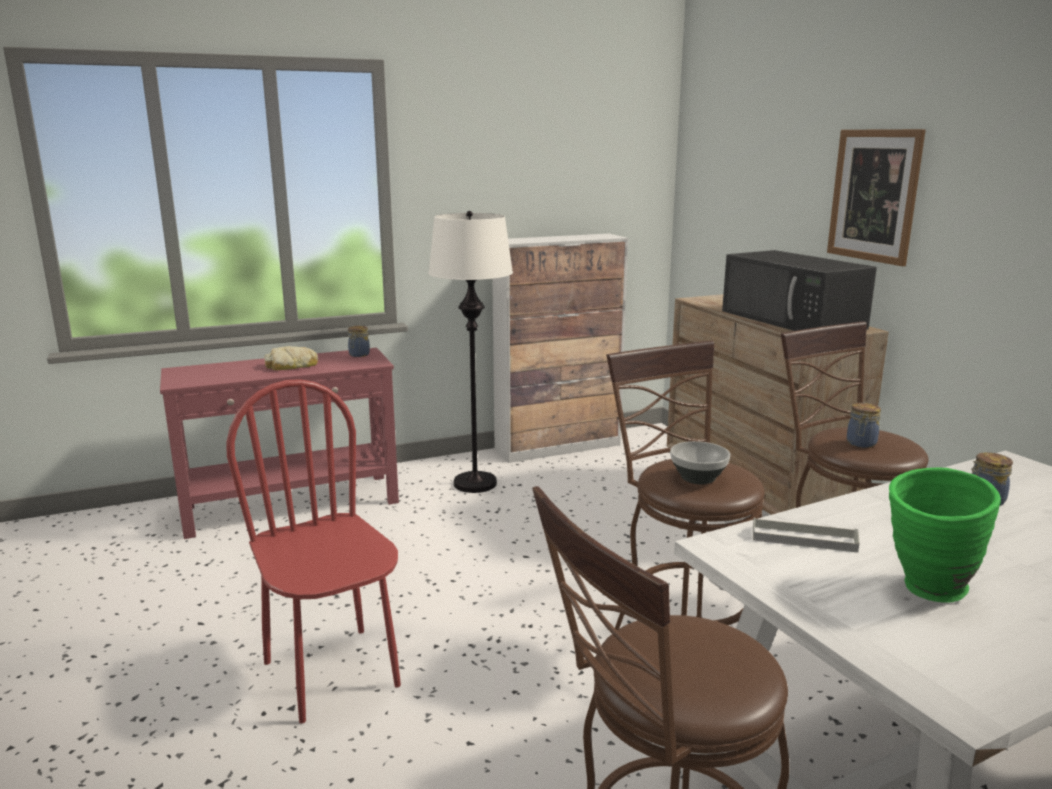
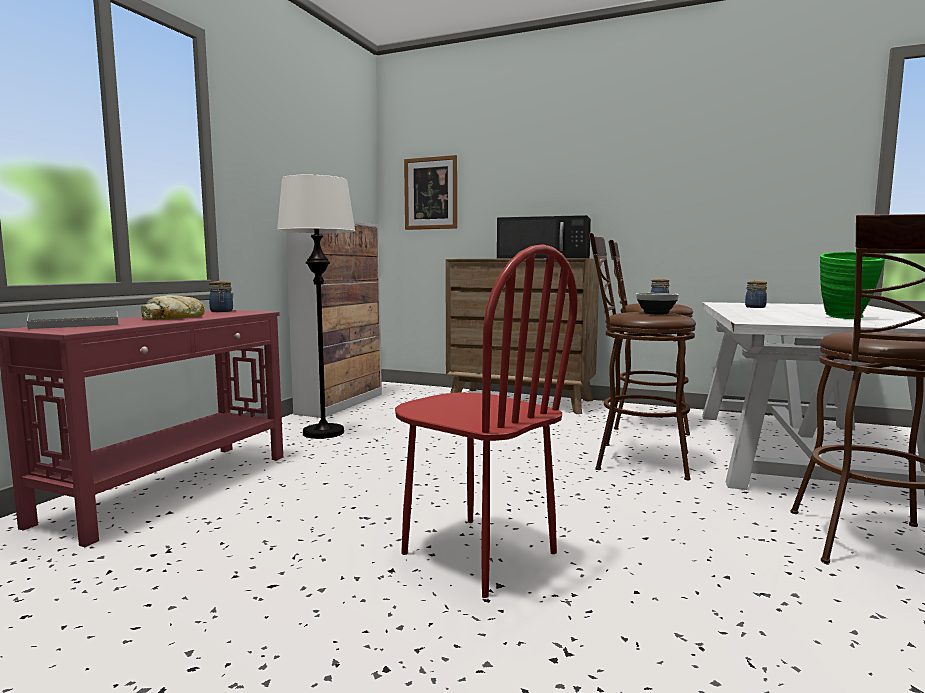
camera: 45 degrees left, 10 degrees down
red chair [226,379,401,724] -> red chair turned 150 degrees counterclockwise [395,244,578,598]
grey tray [753,518,859,553] -> grey tray moved to [27,313,118,329]
picture [827,129,926,266] -> picture moved to [404,155,457,230]

